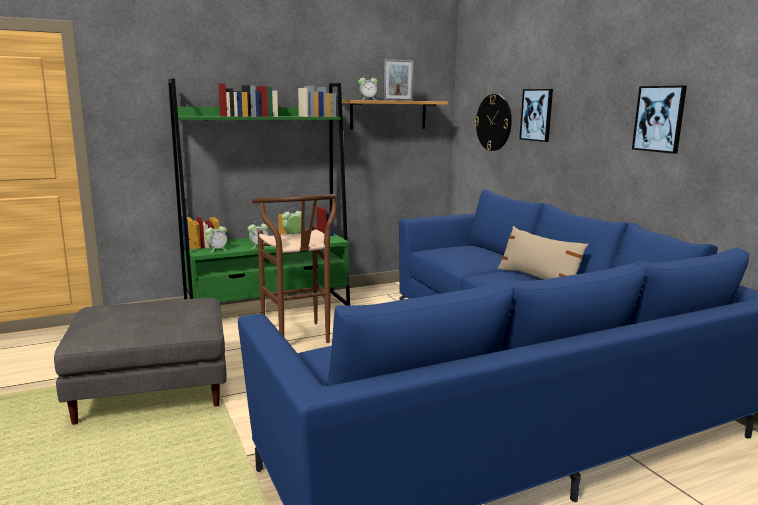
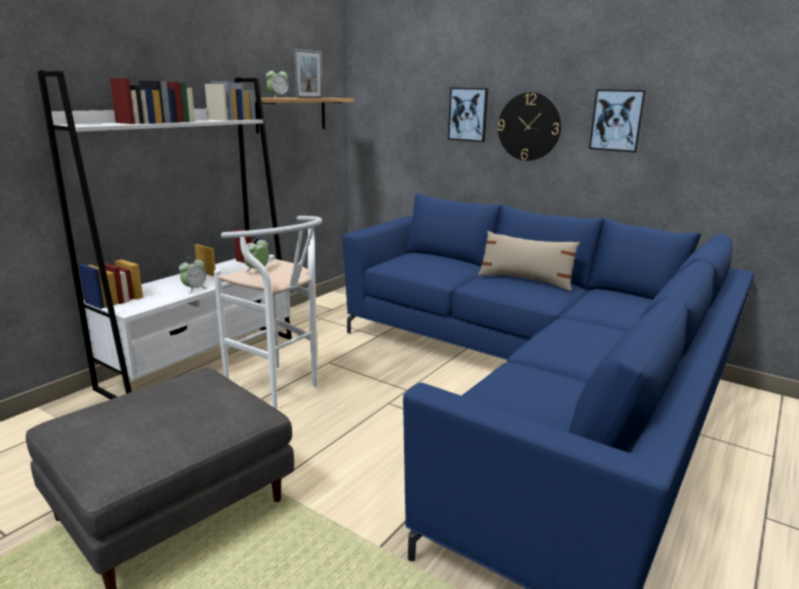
camera: 30 degrees left, 5 degrees up
green bookcase [168,79,350,305] -> white bookcase [37,71,292,399]
alarm clock [205,223,227,252] -> none
brown stool [252,194,337,343] -> white stool [214,216,322,409]
wall clock [475,94,512,151] -> wall clock moved to [498,92,561,161]

